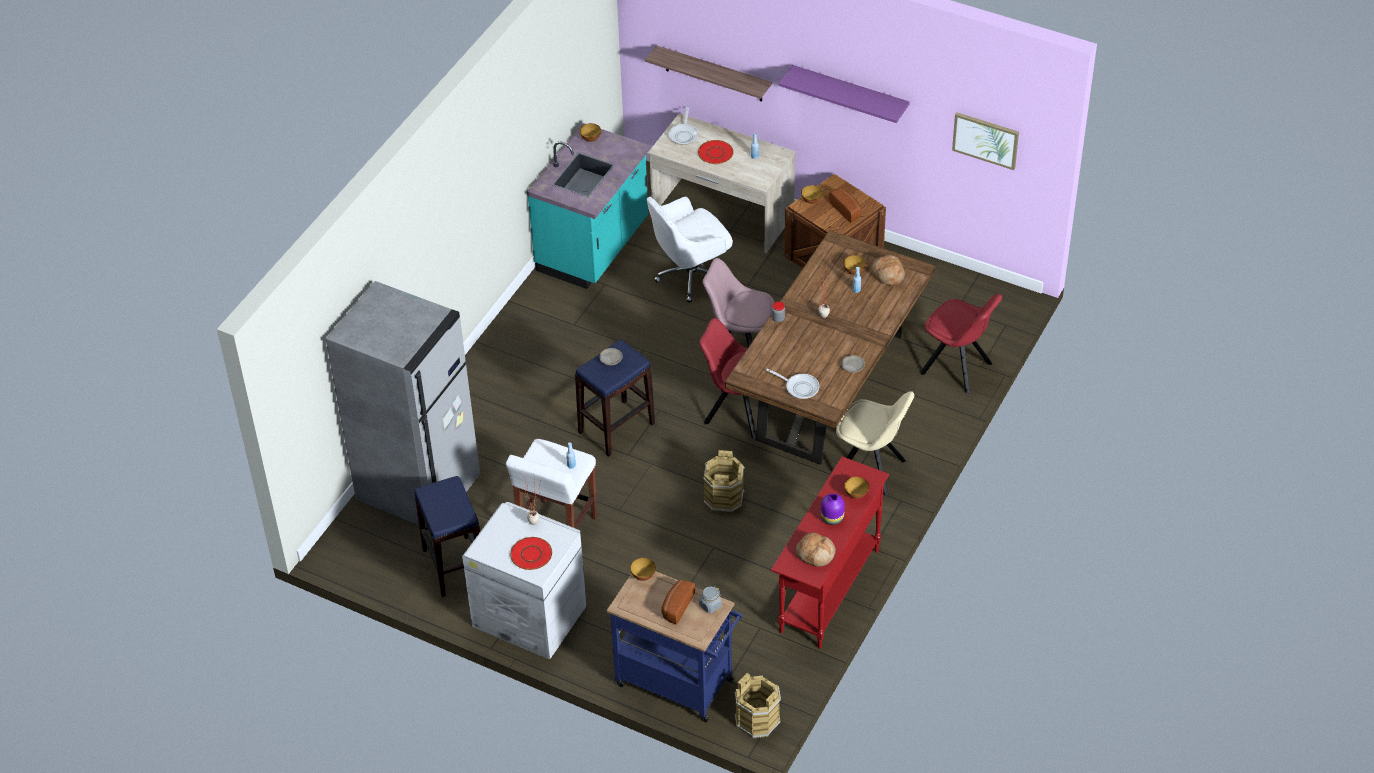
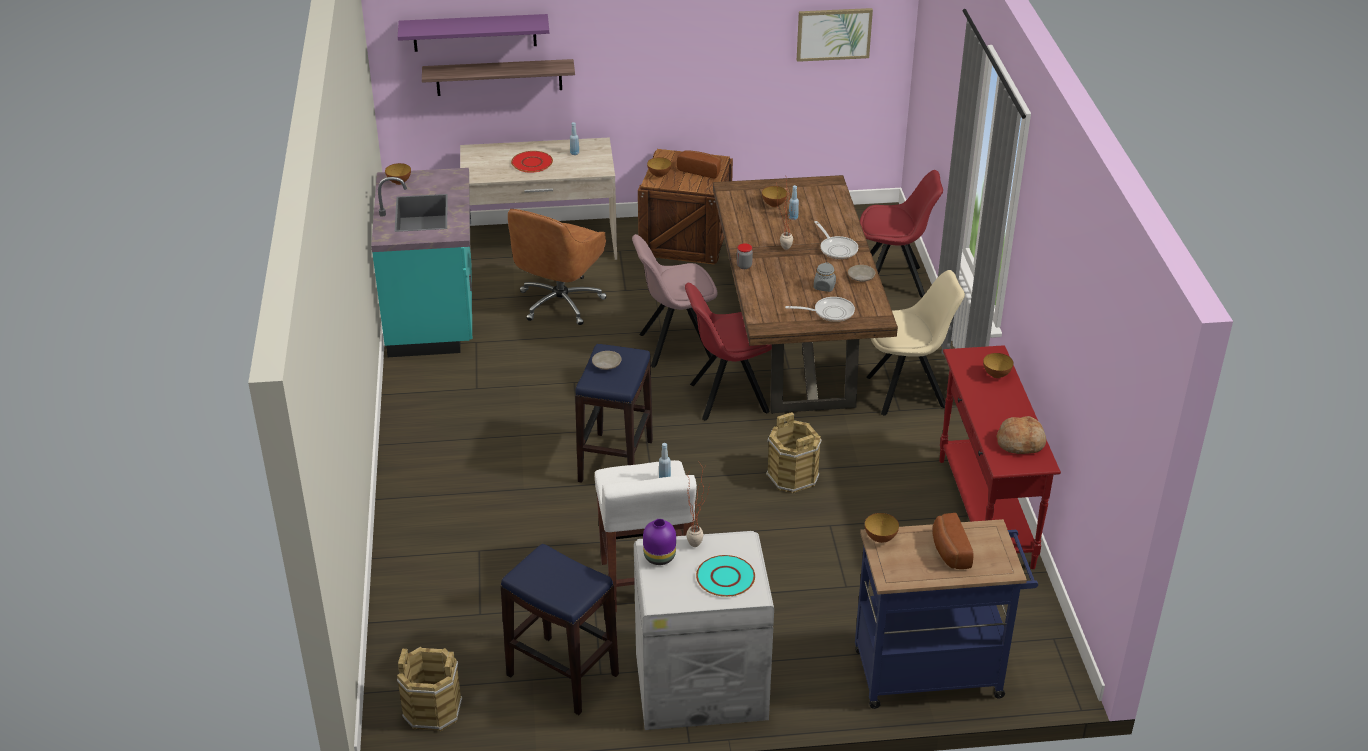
camera: 35 degrees left, 10 degrees down
grey fridge [326,281,480,525] -> none
red plate [510,537,552,570] -> turquoise plate [696,555,755,597]
white office chair [647,197,733,302] -> brown office chair [508,209,606,325]
frying pan [669,107,698,145] -> frying pan moved to [814,221,858,259]
grey jar [699,586,722,613] -> grey jar moved to [814,262,836,292]
brown bucket [735,673,781,738] -> brown bucket moved to [397,647,462,731]
purple shelf [779,65,910,123] -> purple shelf moved to [398,14,549,52]
purple vase [821,493,845,525] -> purple vase moved to [643,519,676,565]
bread [871,255,905,286] -> none

